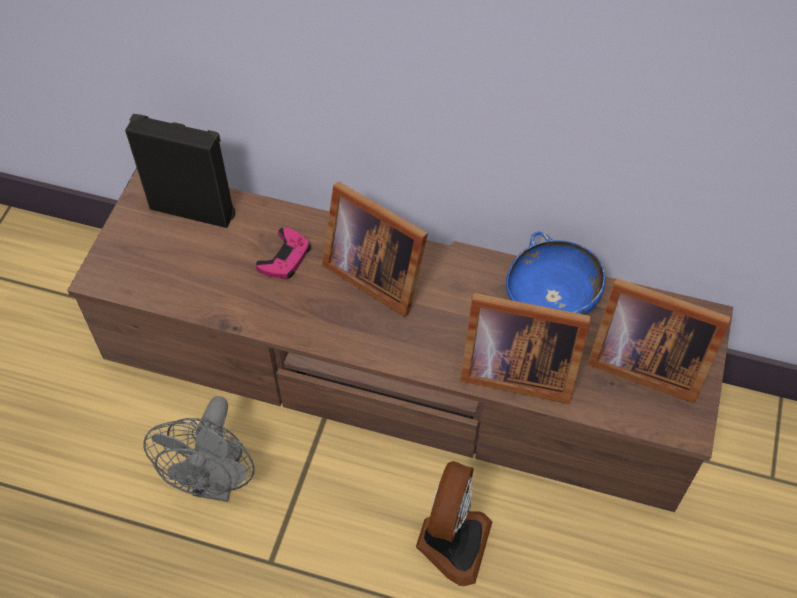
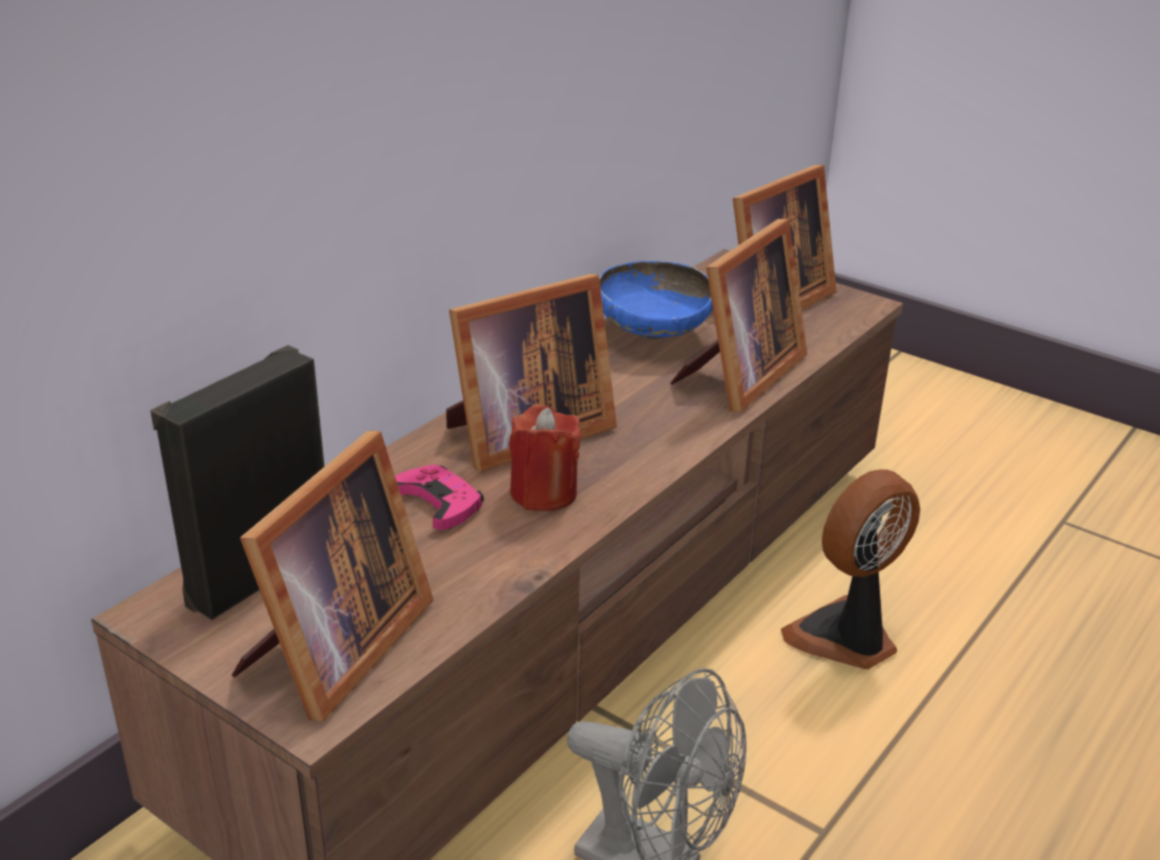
camera: 70 degrees left, 25 degrees down
fan [416,461,492,586] -> fan turned 75 degrees counterclockwise [781,469,920,669]
none -> picture frame [232,431,433,722]
none -> red candle [509,405,581,511]

